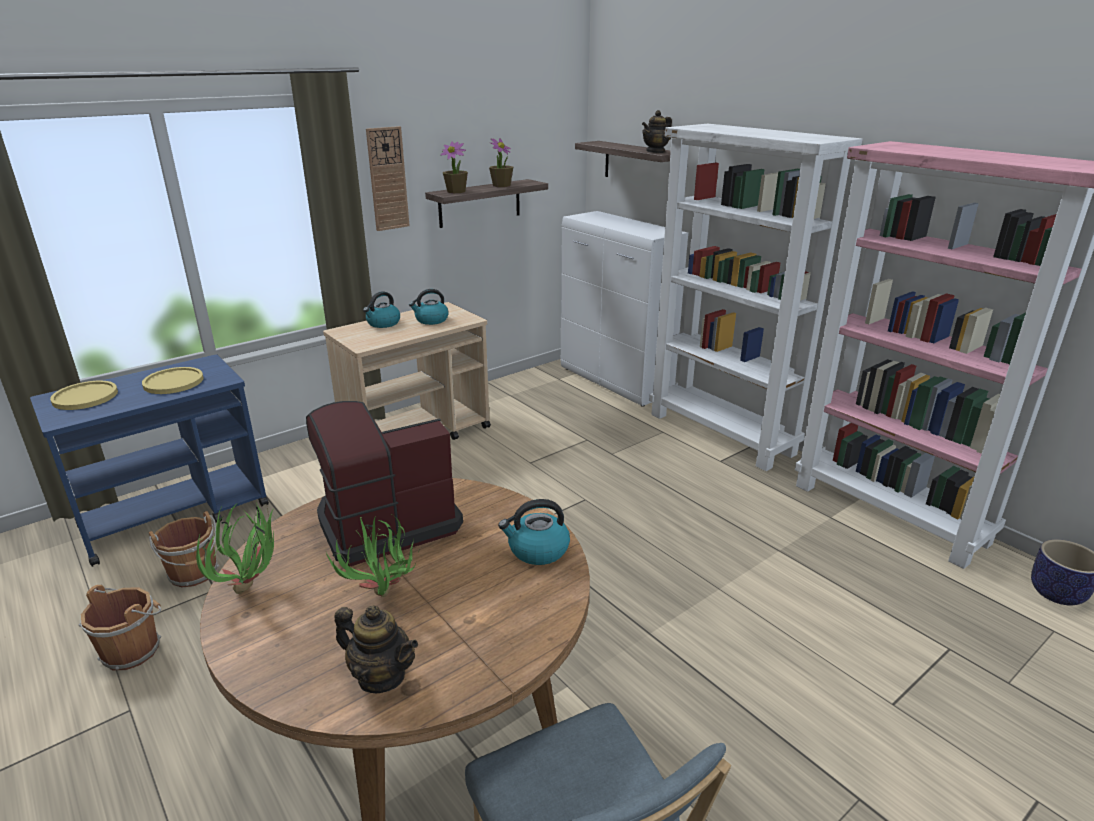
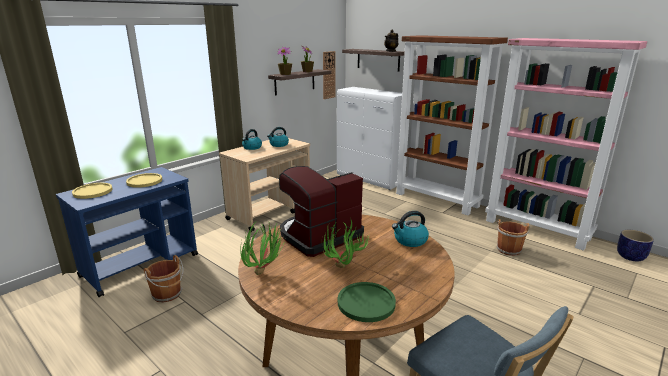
camera: 10 degrees left, 5 degrees down
brown bucket [79,585,161,670] -> brown bucket moved to [497,219,530,256]
teapot [335,605,418,693] -> green plate [338,282,396,322]
wall clock [366,126,410,231] -> wall clock moved to [323,51,336,99]
white bookcase [649,124,863,471] -> brown bookcase [395,35,508,215]

